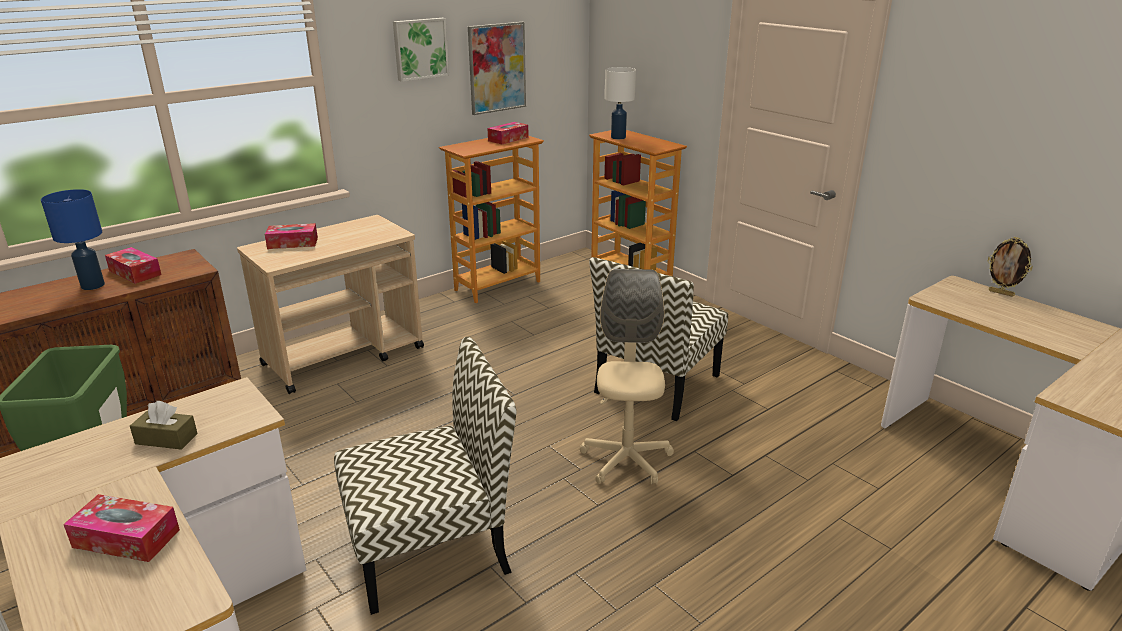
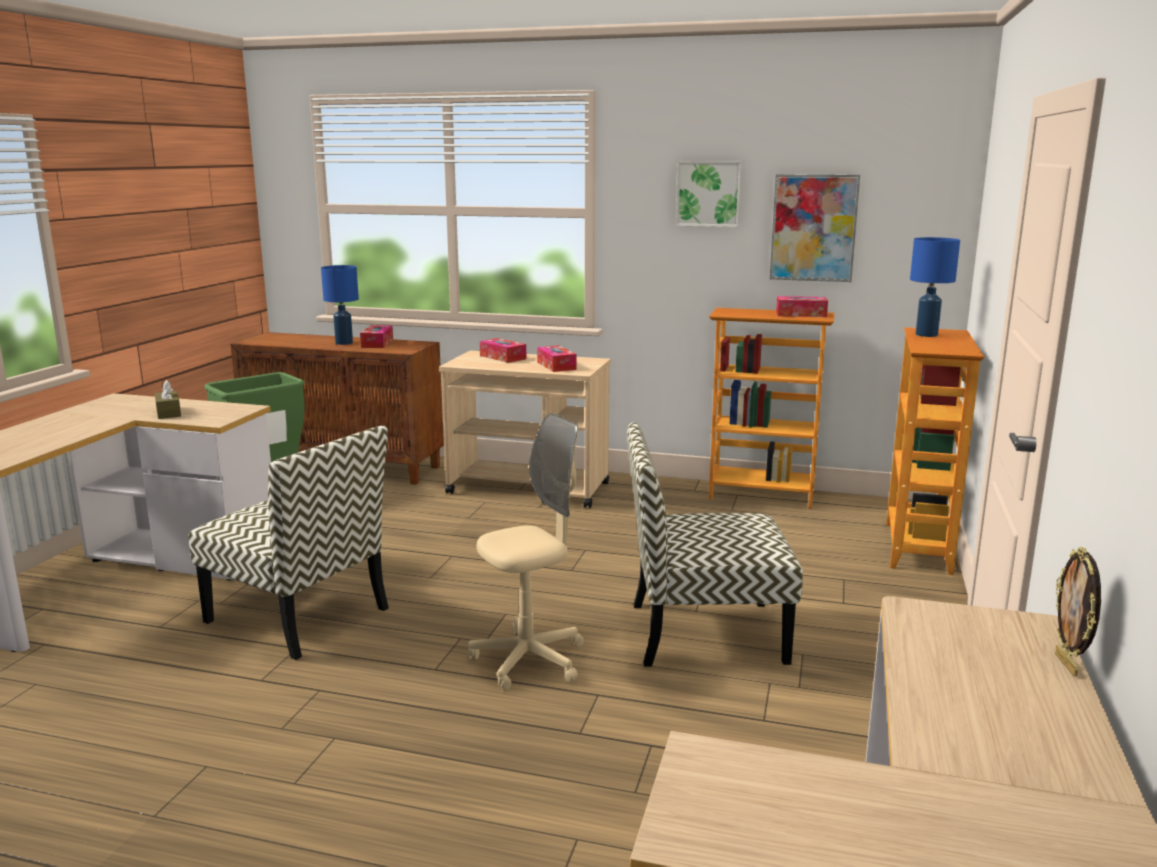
camera: 55 degrees right, 10 degrees down
tissue box [63,494,180,562] -> tissue box moved to [537,345,577,372]
white table lamp [605,67,636,139] -> blue table lamp [910,237,960,337]

